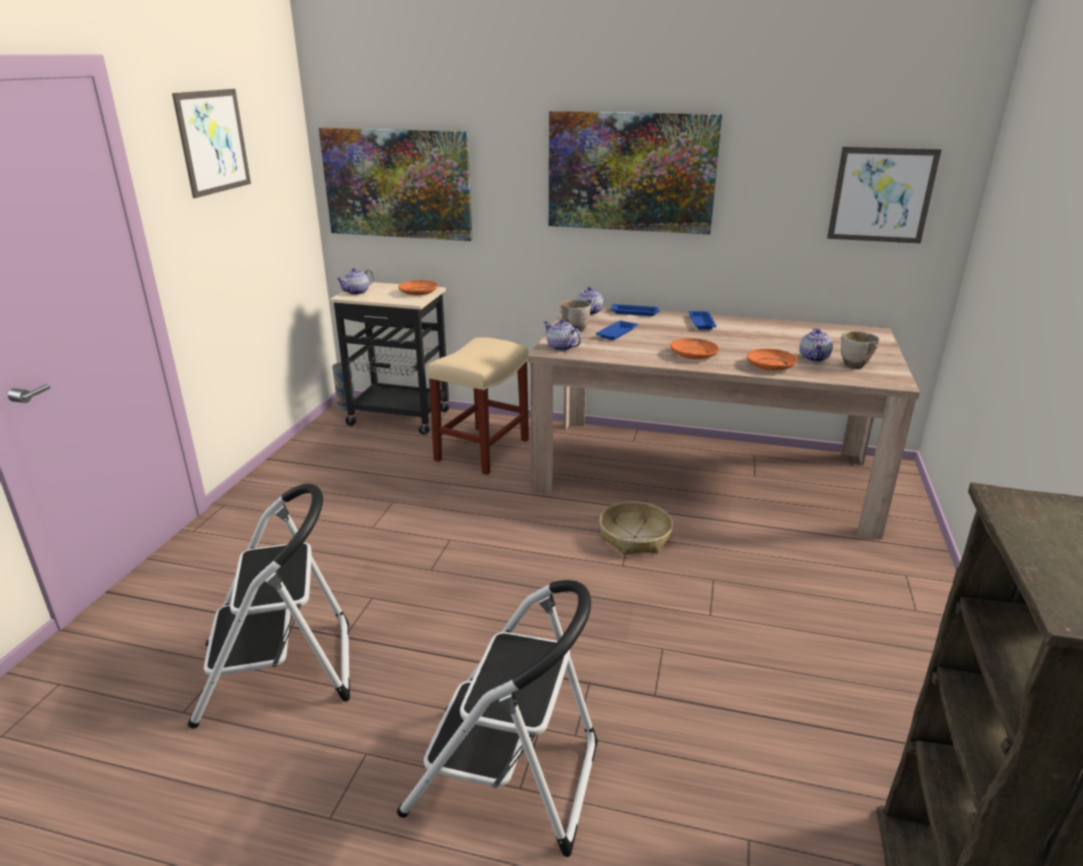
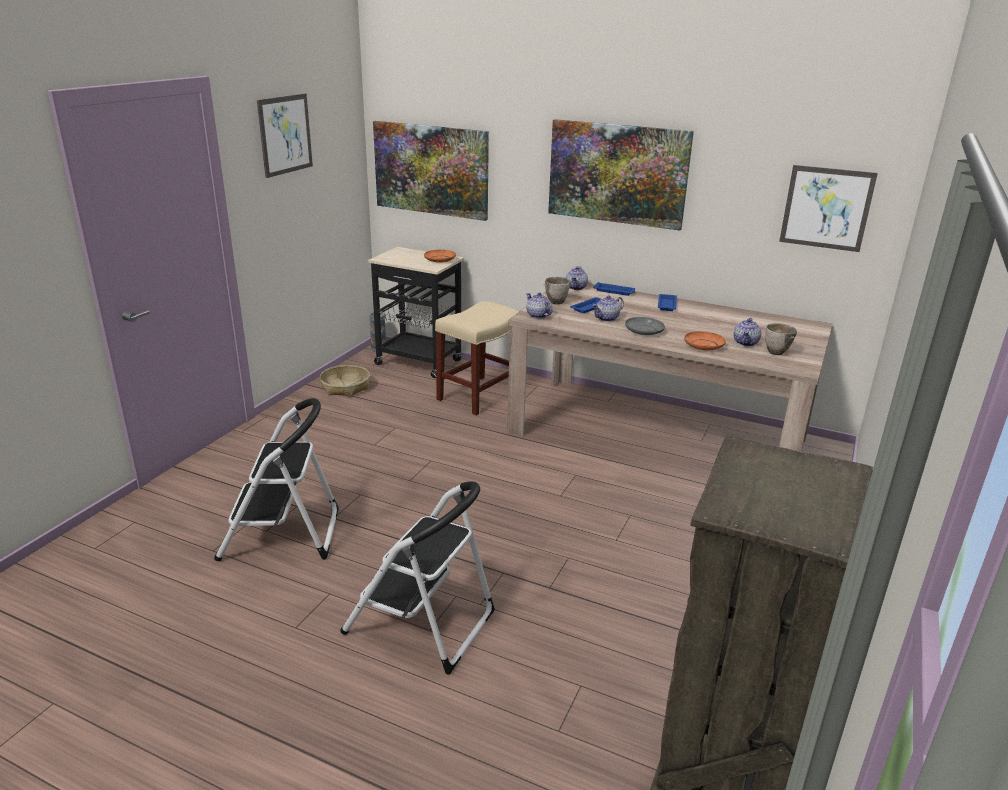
camera: 10 degrees right, 0 degrees up
teapot [336,268,374,295] -> teapot moved to [592,295,624,322]
basket [599,501,673,555] -> basket moved to [320,365,370,397]
orange plate [670,338,719,359] -> grey plate [625,317,665,335]

